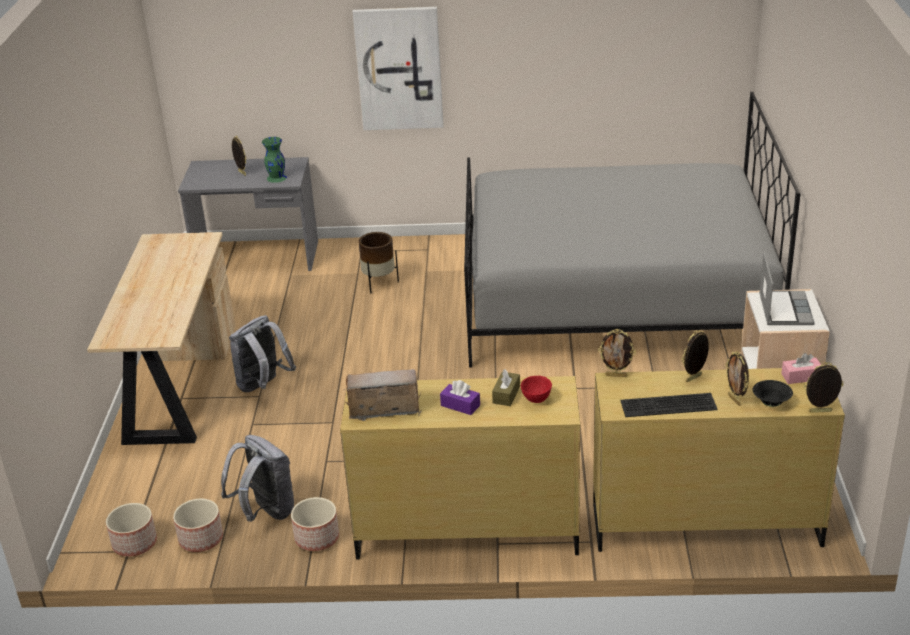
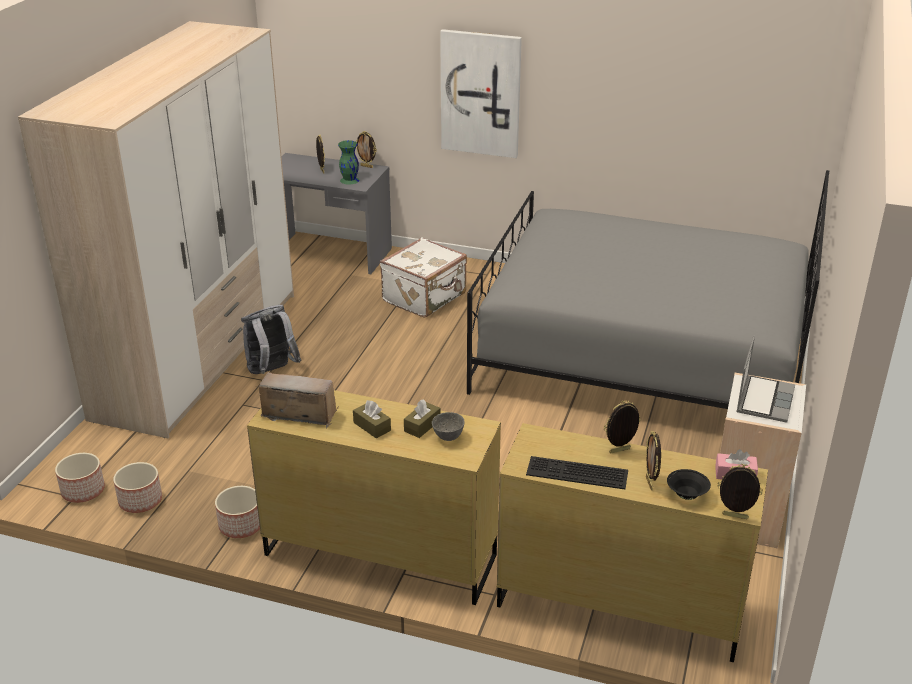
camera: 15 degrees right, 0 degrees up
beige desk [87,232,235,445] -> wardrobe [18,21,294,438]
grey backpack [221,435,294,522] -> none
brown planter [359,232,399,293] -> white suitcase [380,237,467,317]
purple tissue box [440,380,480,415] -> brown tissue box [353,400,391,438]
red bowl [521,376,552,403] -> grey bowl [432,412,465,441]
picture frame [598,329,636,377] -> picture frame moved to [356,131,377,168]

